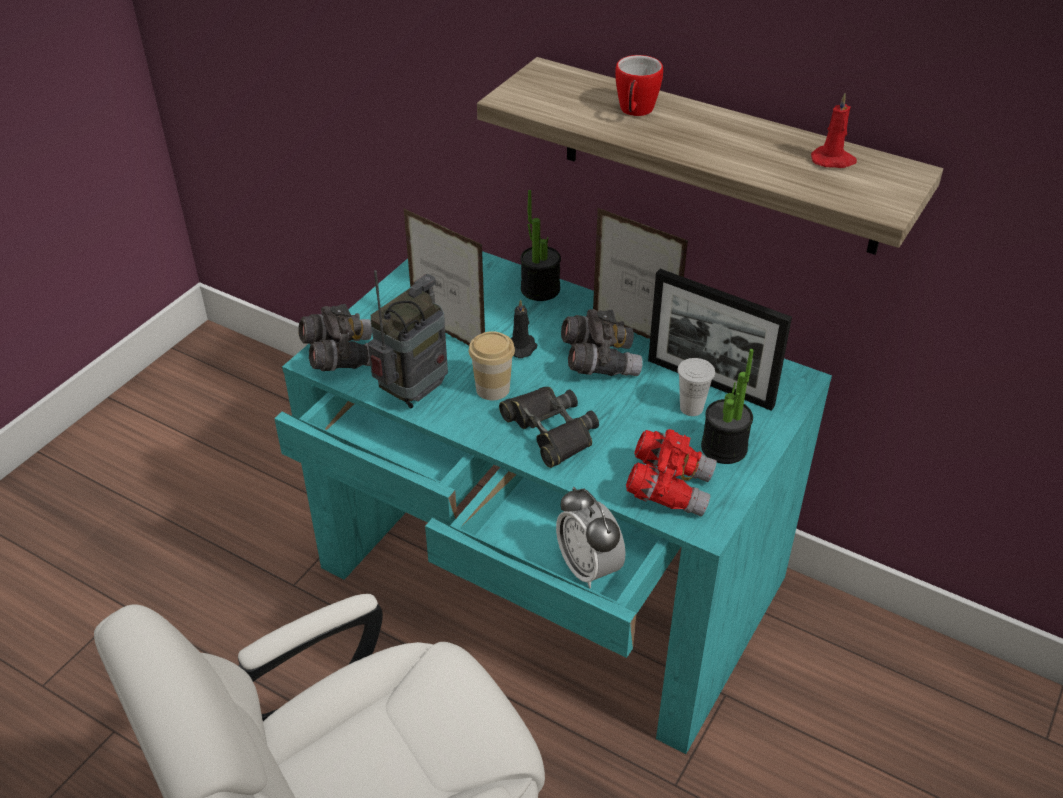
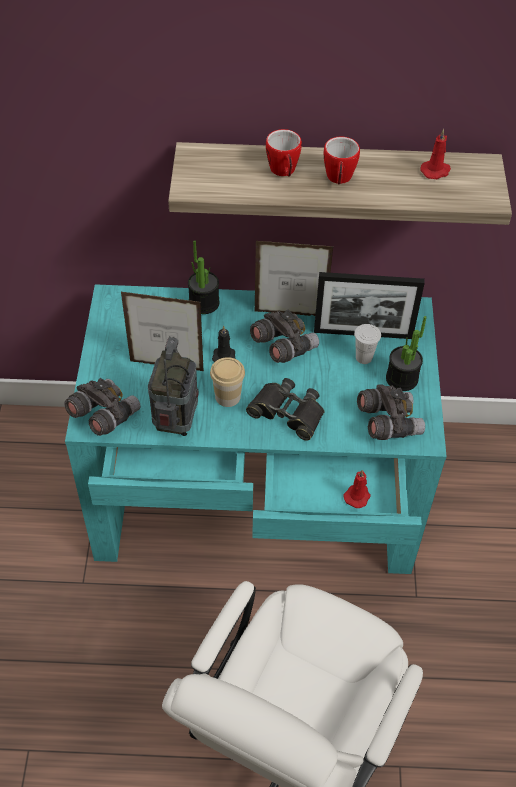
camera: 30 degrees left, 10 degrees up
alarm clock [556,487,626,588] -> red candle [344,470,371,508]
red binoculars [626,429,717,517] -> grey binoculars [357,384,425,440]
none -> mug [323,137,360,184]

